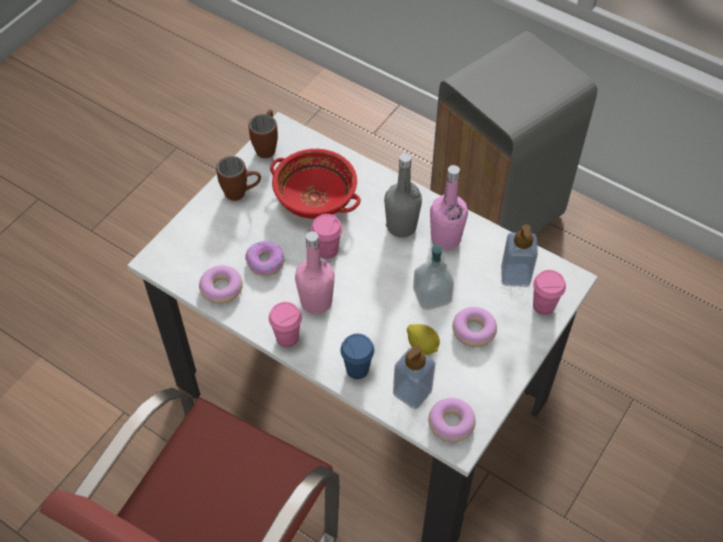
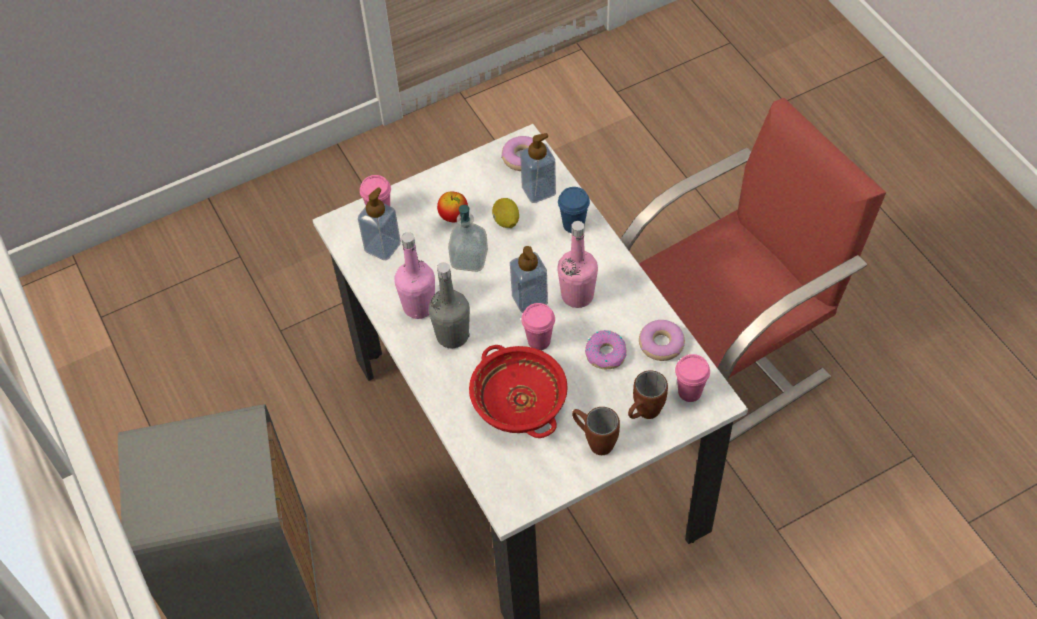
camera: 150 degrees left, 0 degrees up
brown mug [249,110,278,158] -> brown mug moved to [628,370,668,419]
pink cup [269,302,302,347] -> pink cup moved to [675,354,710,402]
donut [452,307,497,347] -> apple [437,192,468,222]
none -> soap dispenser [510,246,548,313]

